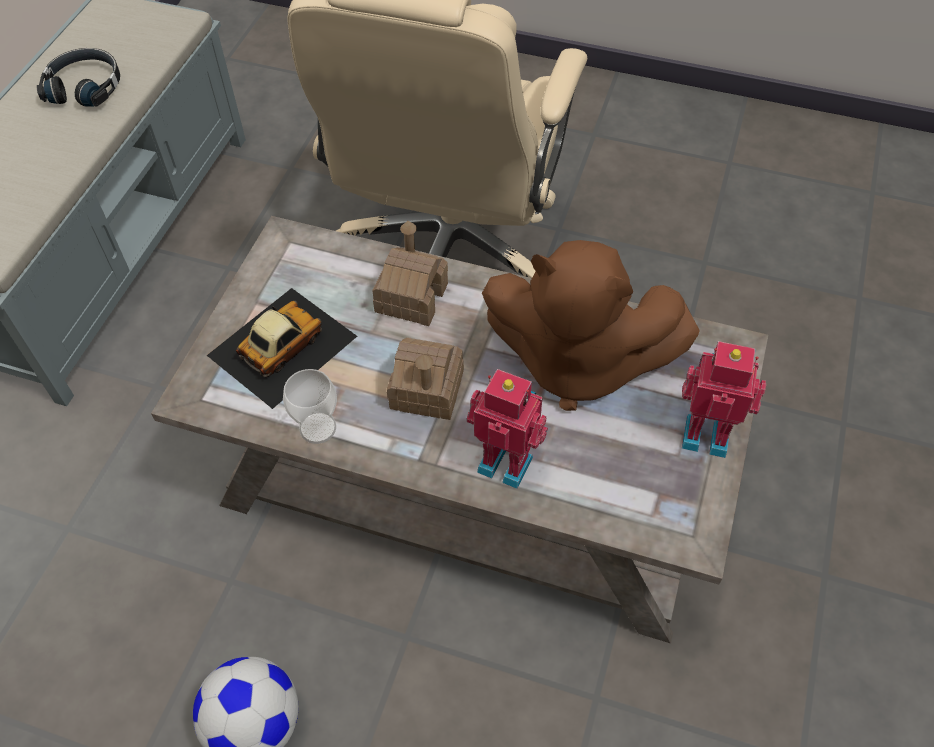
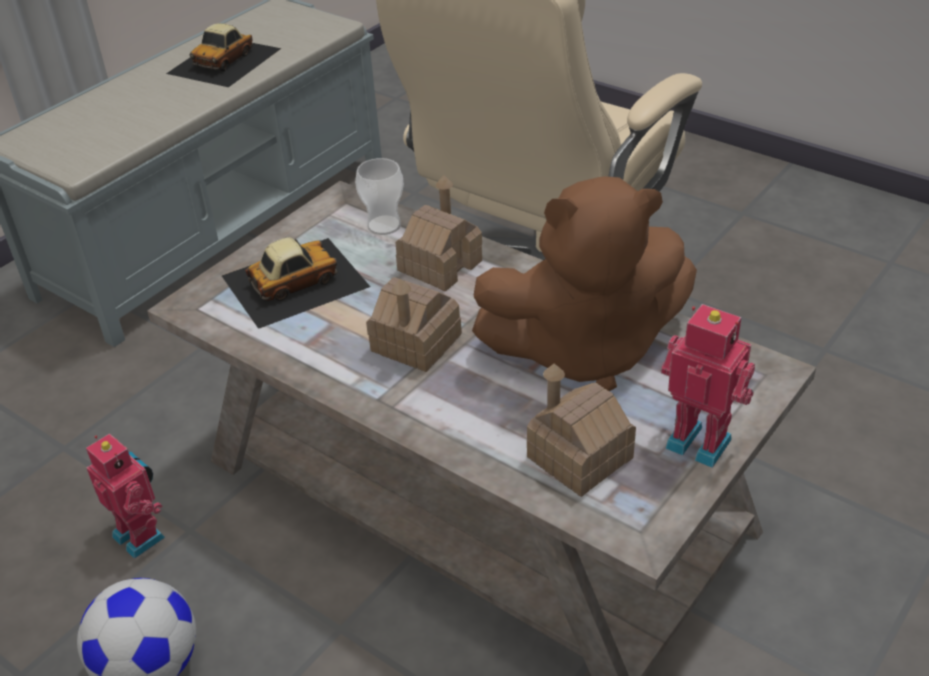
camera: 20 degrees right, 15 degrees down
black headphones [37,48,120,107] -> toy car [166,23,282,87]
cup [283,369,337,444] -> cup moved to [355,158,404,235]
toy robot [467,369,548,489] -> toy robot moved to [86,433,165,559]
brown plush toy [482,240,700,411] -> brown plush toy turned 45 degrees counterclockwise [472,176,697,391]
none -> toy house [527,364,636,497]

